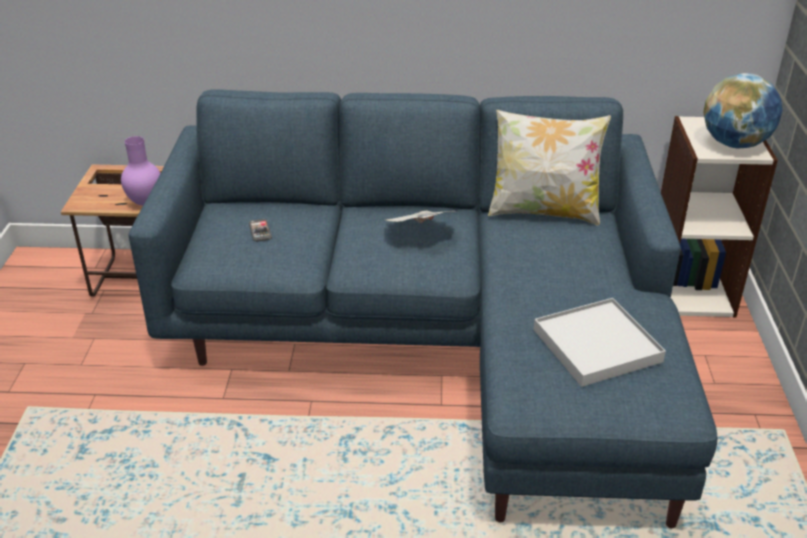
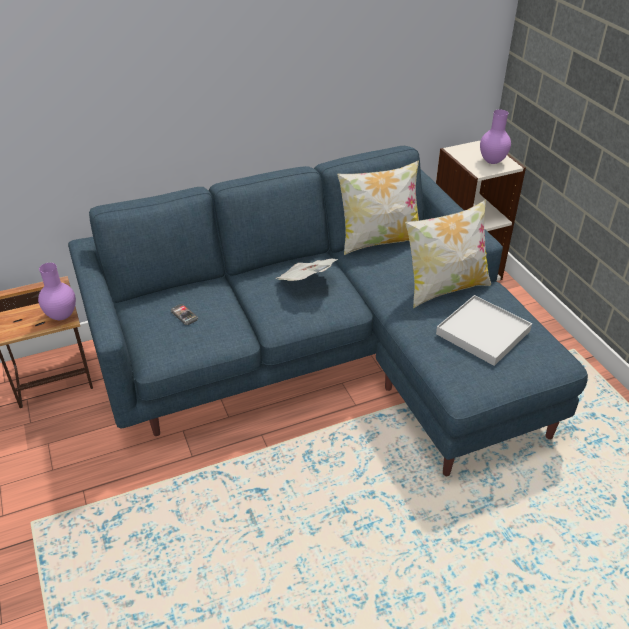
camera: 25 degrees left, 5 degrees up
globe [703,73,783,148] -> purple vase [480,109,511,164]
none -> pillow [405,200,491,308]

